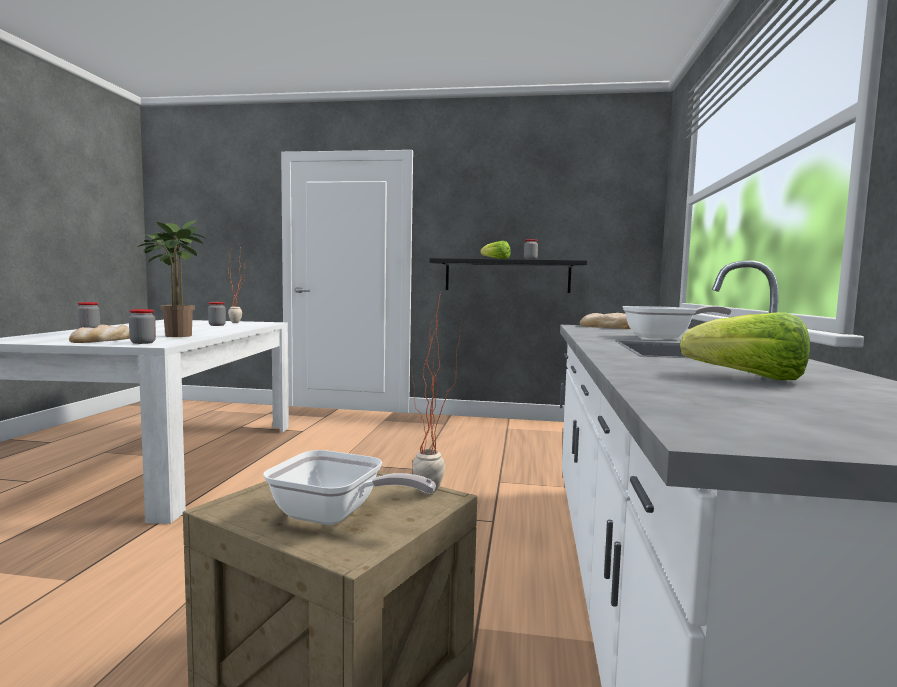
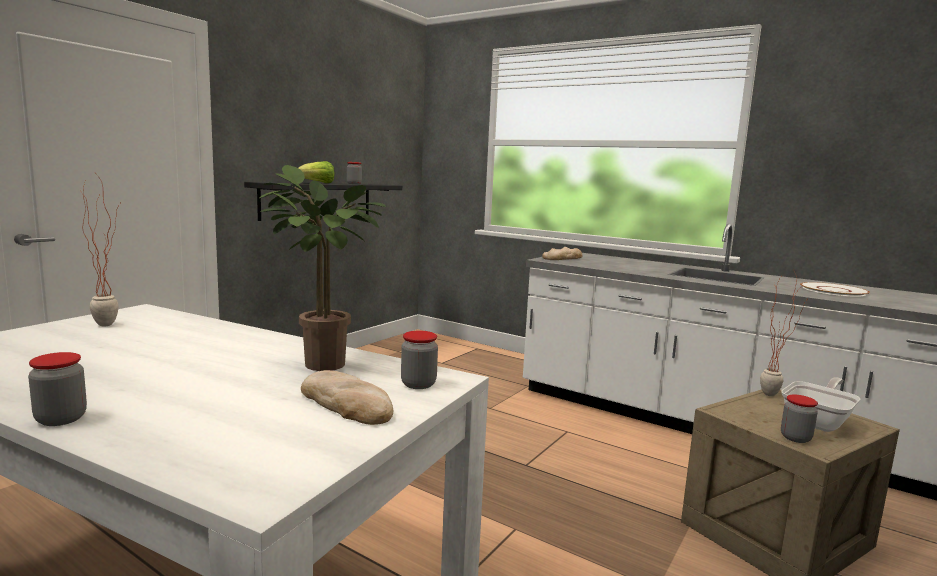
camera: 65 degrees left, 5 degrees up
jar [208,302,226,326] -> jar moved to [781,395,818,443]
frying pan [622,306,732,339] -> none
lettuce [680,312,810,380] -> white plate [800,282,870,297]

